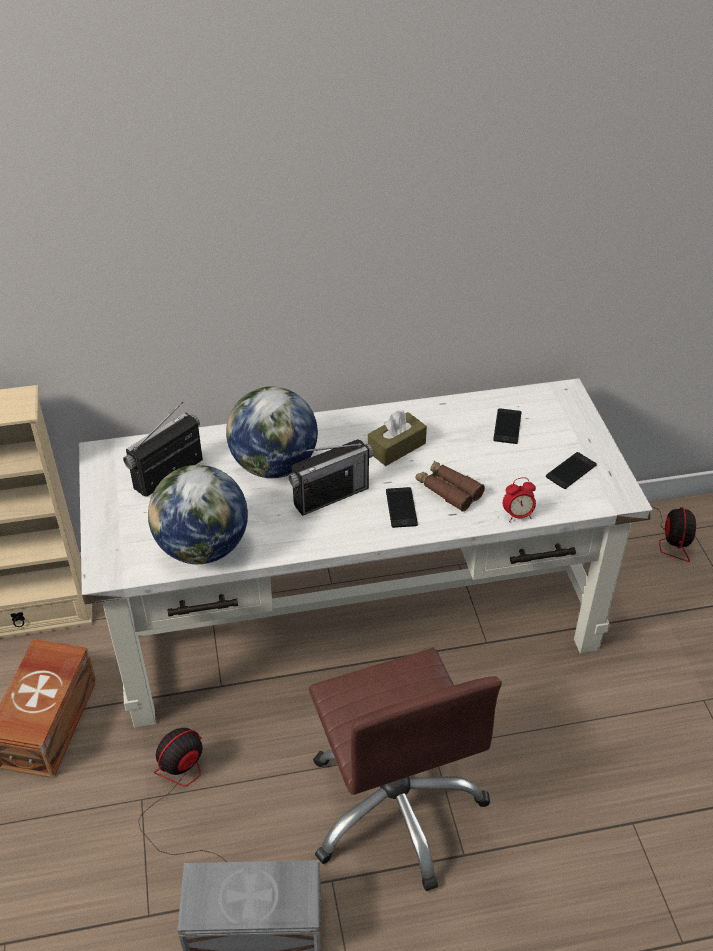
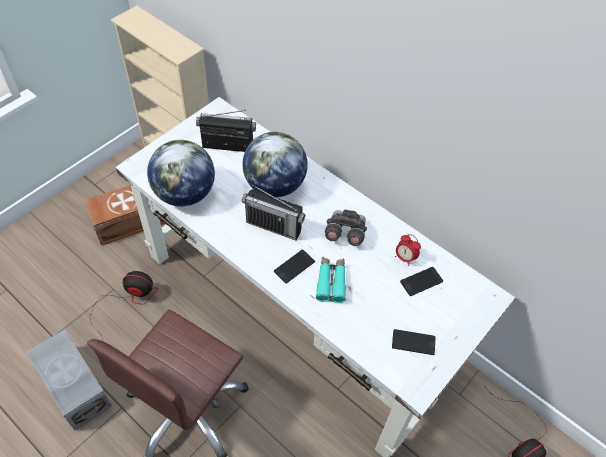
camera: 50 degrees right, 10 degrees up
brown tissue box [367,410,427,466] -> grey binoculars [325,209,367,246]
brown binoculars [416,461,485,511] -> turquoise binoculars [316,257,346,303]
alarm clock [503,477,536,522] -> alarm clock moved to [395,234,421,266]

